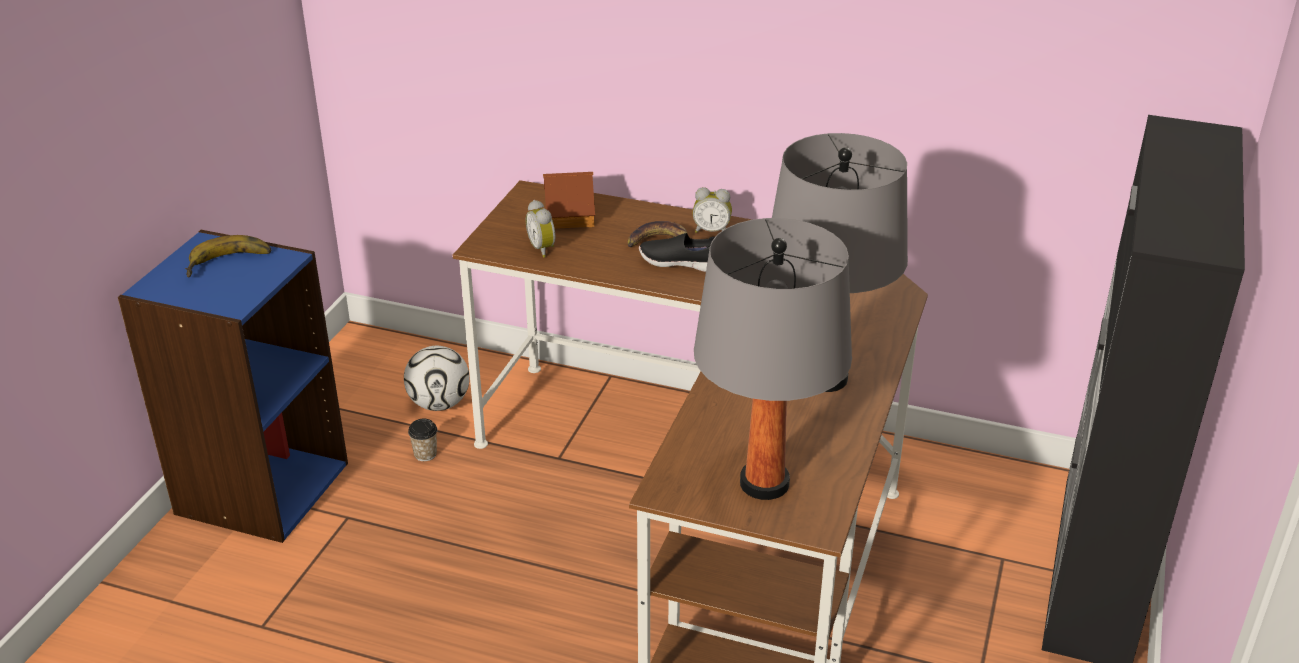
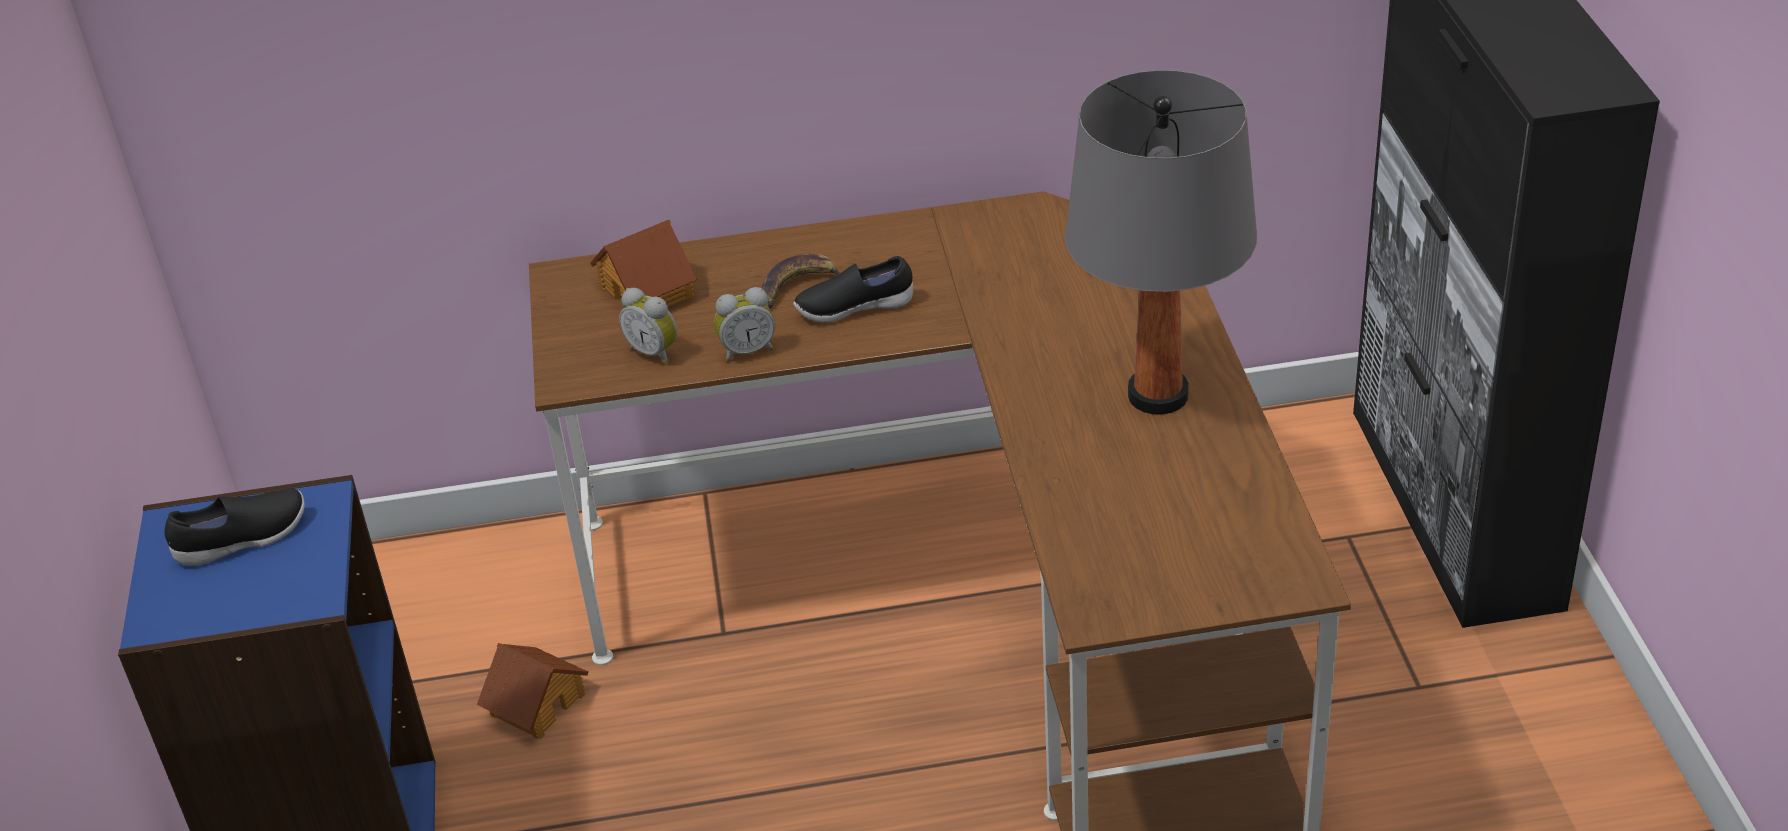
camera: 25 degrees left, 5 degrees up
banana [185,235,271,278] -> black shoe [164,488,305,566]
football [404,346,470,411] -> none
cup [408,419,437,461] -> toy house [477,643,588,739]
alarm clock [693,187,732,233] -> alarm clock moved to [714,287,775,362]
grey table lamp [694,218,852,500] -> none

